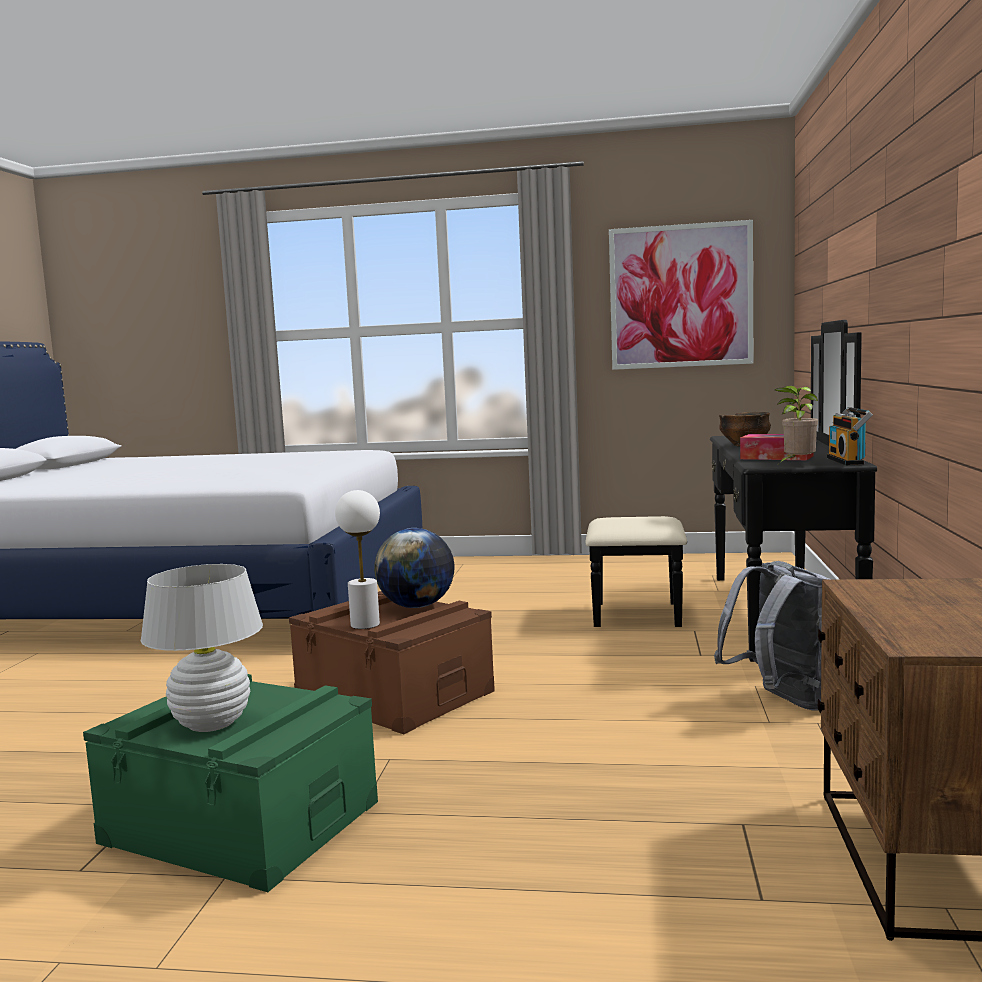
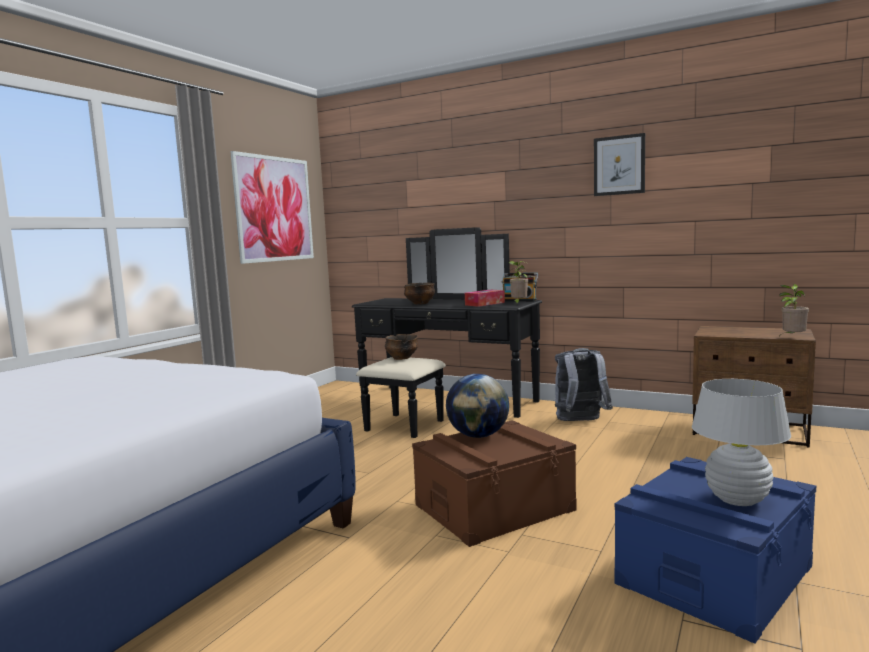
camera: 70 degrees left, 0 degrees up
green storage box [83,674,378,892] -> blue storage box [615,457,816,644]
white table lamp [335,490,380,629] -> none
none -> bowl [385,334,418,360]
none -> picture [594,133,645,196]
none -> potted plant [779,284,809,334]

